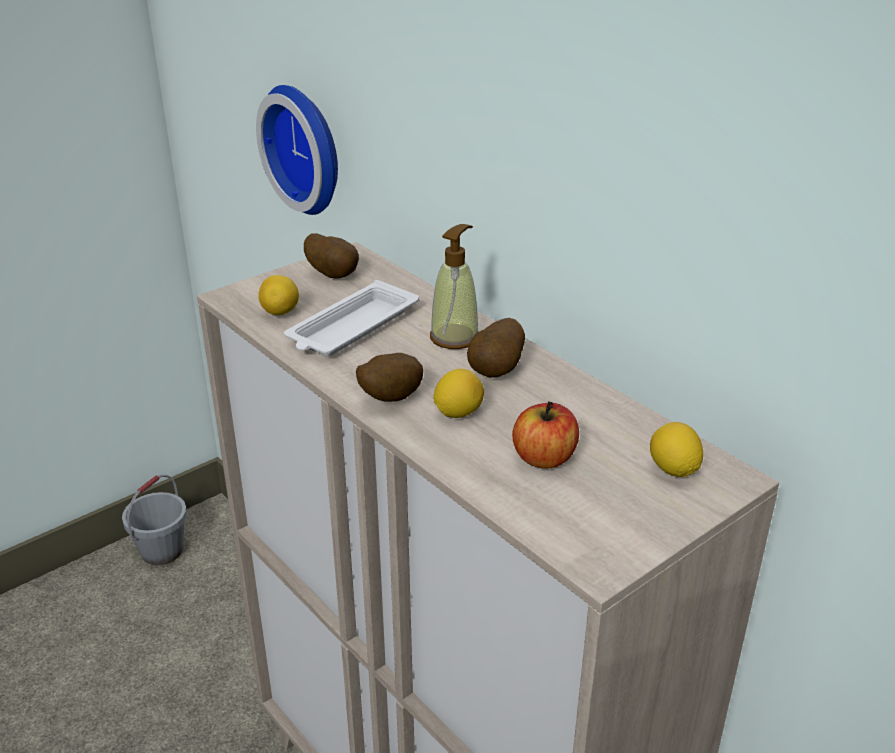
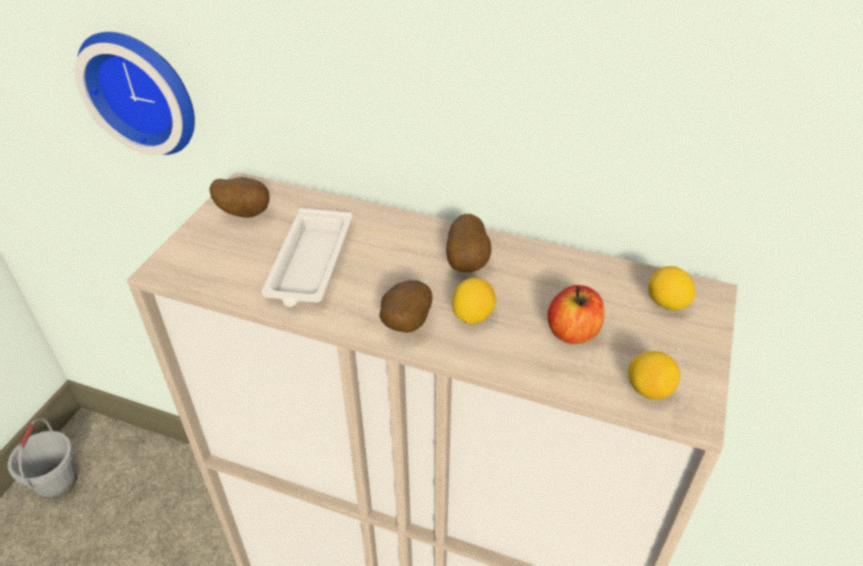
camera: 30 degrees left, 10 degrees up
lemon [258,275,299,315] -> lemon moved to [628,351,680,400]
soap dispenser [430,224,479,349] -> none

